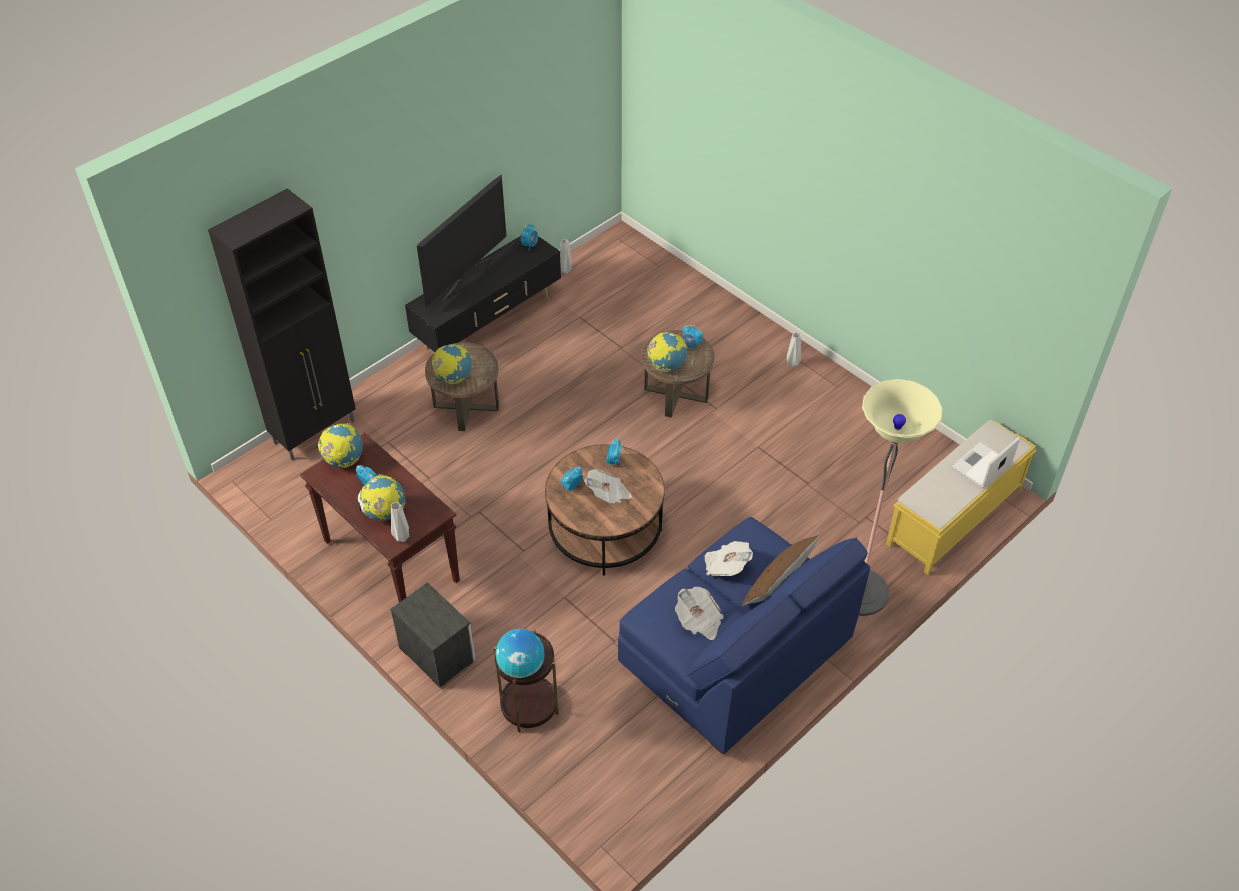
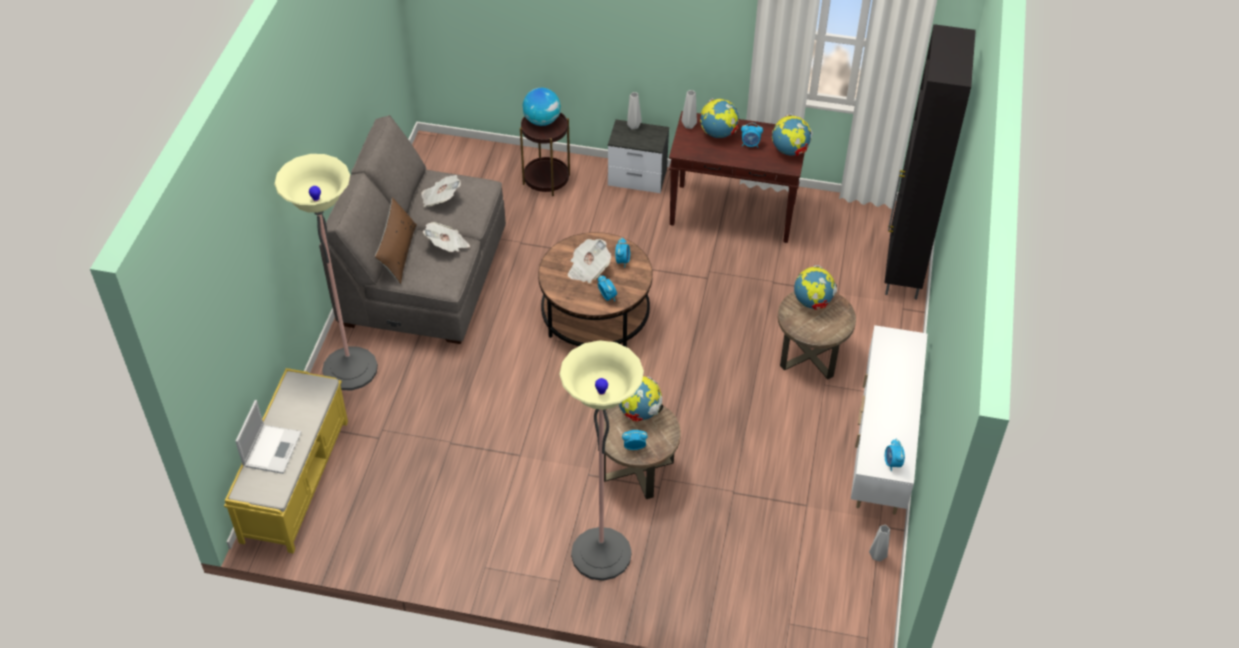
camera: 145 degrees right, 0 degrees up
black tv stand [405,236,561,352] -> white tv stand [851,325,928,515]
television [417,174,507,307] -> none
blue sofa [618,517,870,754] -> grey sofa [319,115,506,344]
grey vase [787,332,801,368] -> grey vase moved to [627,92,642,130]
none -> floor lamp [559,340,644,581]

